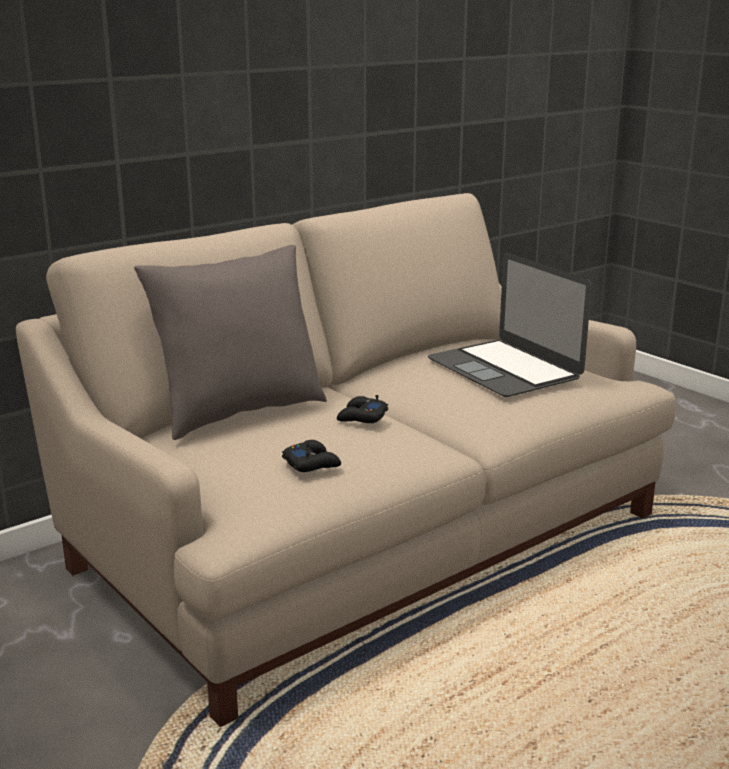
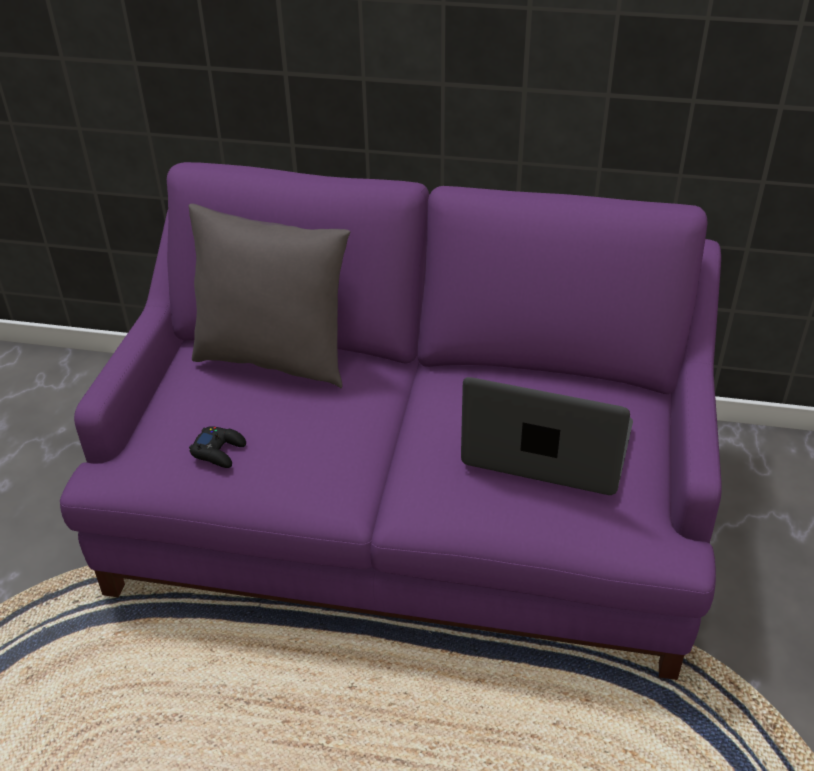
camera: 50 degrees right, 20 degrees up
beige sofa [16,193,676,727] -> purple sofa [60,162,722,680]
black game controller [337,395,388,423] -> none
laptop [428,253,592,397] -> laptop turned 90 degrees clockwise [461,377,633,495]

